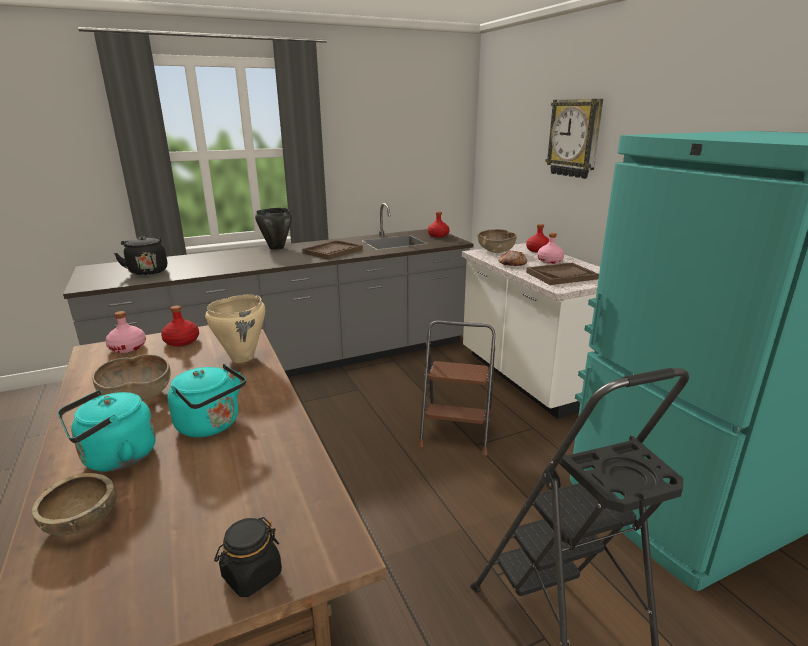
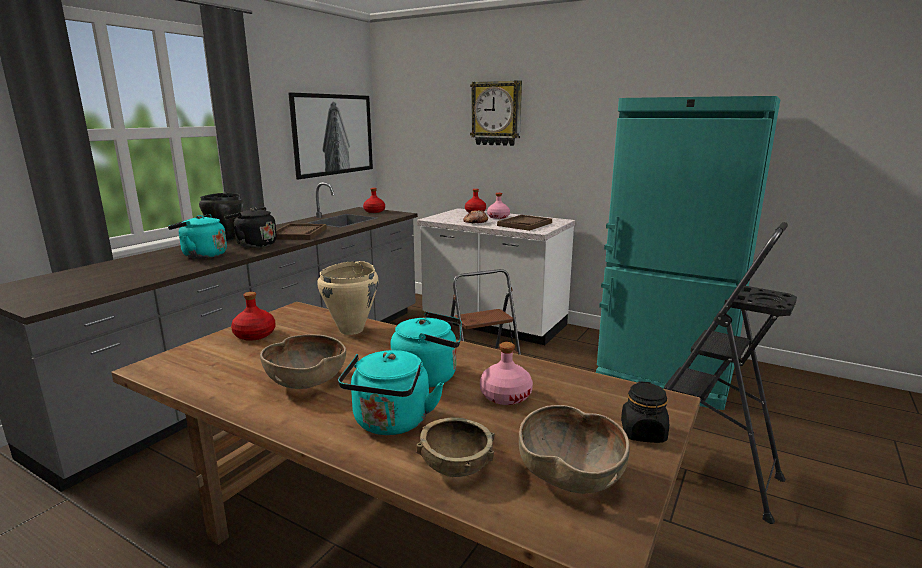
camera: 35 degrees left, 5 degrees down
pink bottle [105,311,146,353] -> pink bottle moved to [480,342,533,405]
black kettle [114,236,167,275] -> black kettle moved to [224,207,277,248]
brown bowl [478,229,517,253] -> brown bowl moved to [519,405,630,494]
none -> turquoise kettle [168,214,227,259]
none -> picture [288,92,373,179]

